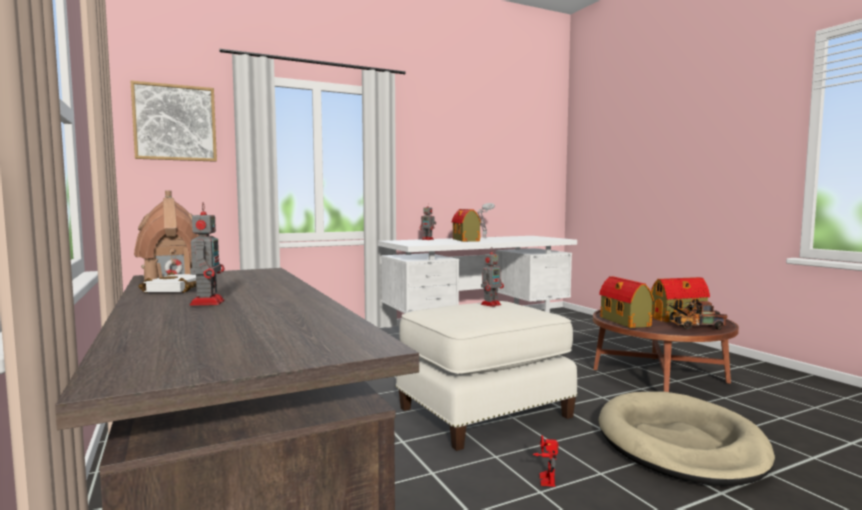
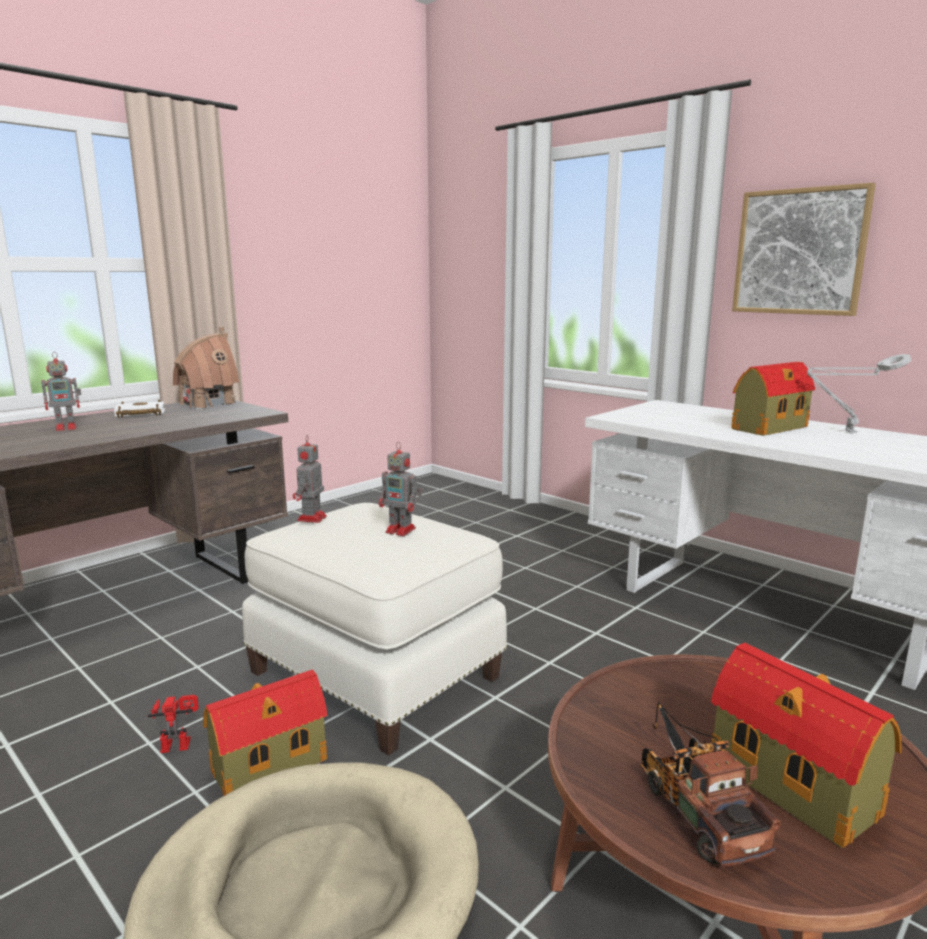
camera: 70 degrees right, 10 degrees up
picture [130,81,217,162] -> picture moved to [732,183,876,316]
toy robot [420,203,436,240] -> toy robot moved to [293,435,327,523]
toy house [599,276,654,328] -> toy house moved to [203,670,328,796]

